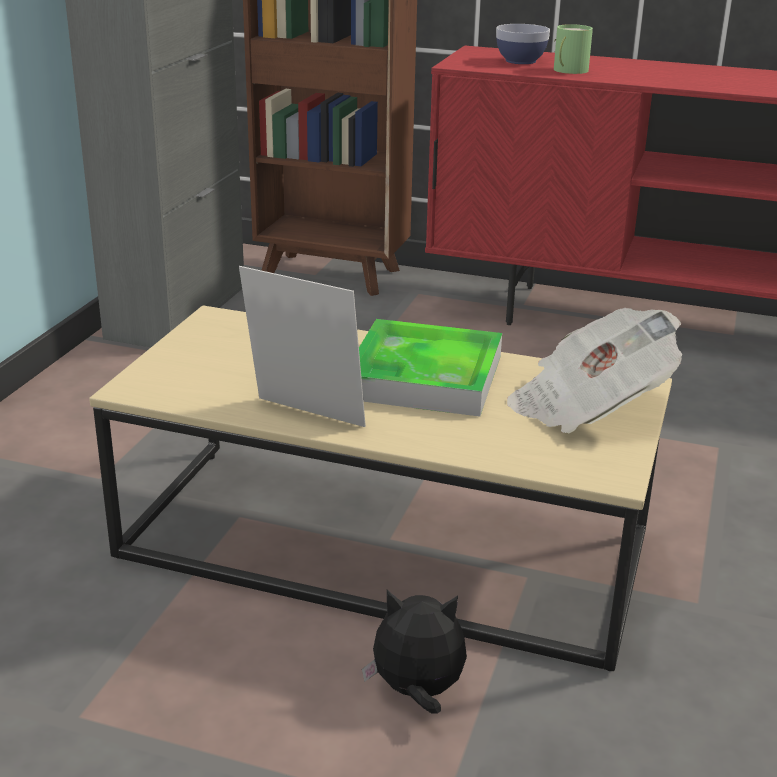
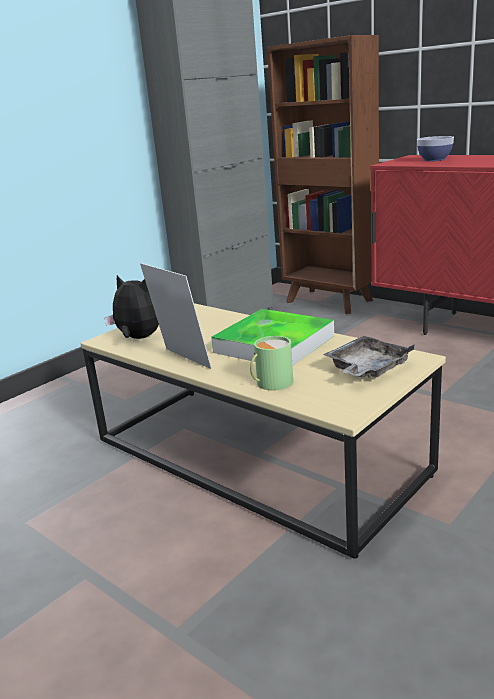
camera: 25 degrees right, 5 degrees down
plush toy [362,590,467,714] -> plush toy moved to [104,275,159,339]
newspaper [507,308,683,433] -> grey tray [323,336,415,378]
green mug [554,24,593,74] -> green mug moved to [250,336,293,391]

